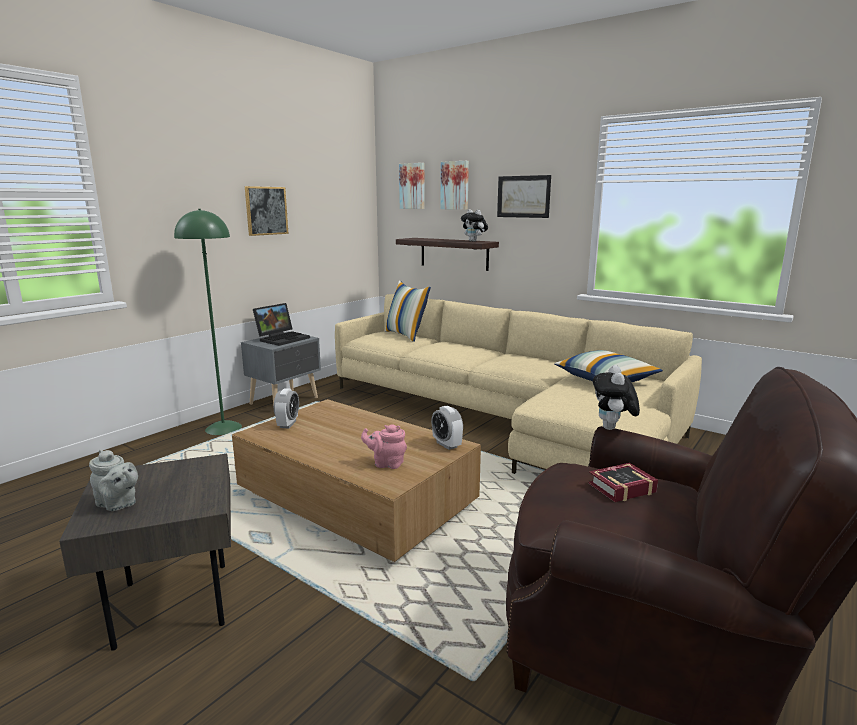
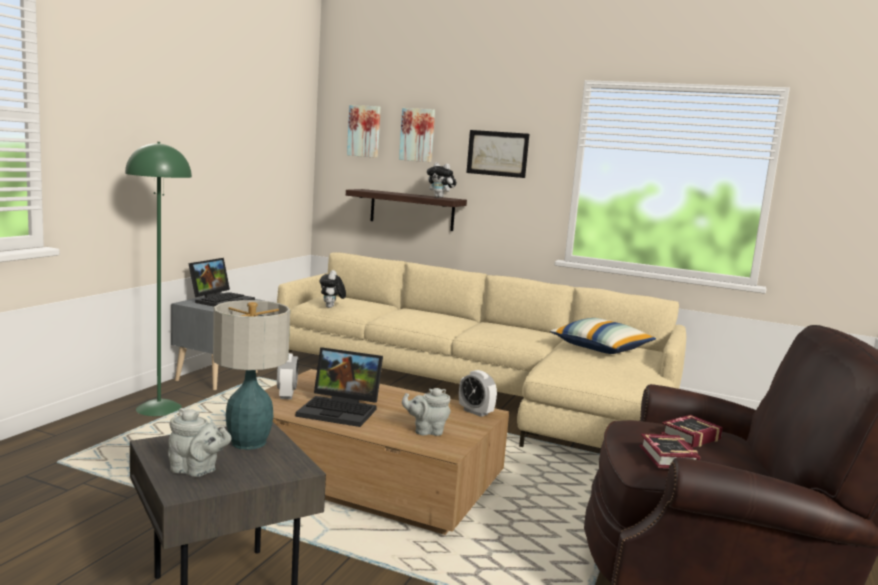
camera: 15 degrees left, 5 degrees down
picture [245,186,288,236] -> none
pink teapot [361,425,407,469] -> grey teapot [402,388,451,436]
pillow [384,281,431,342] -> none
plush toy [593,365,640,430] -> plush toy moved to [319,270,346,308]
none -> table lamp [213,300,290,450]
none -> laptop [296,347,383,427]
none -> book [640,434,701,468]

